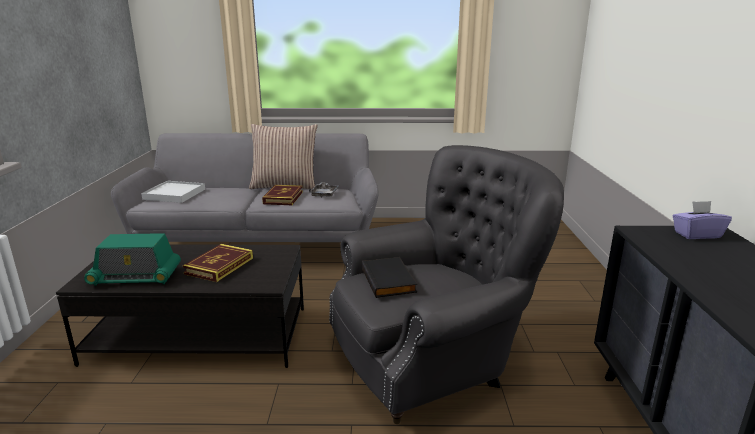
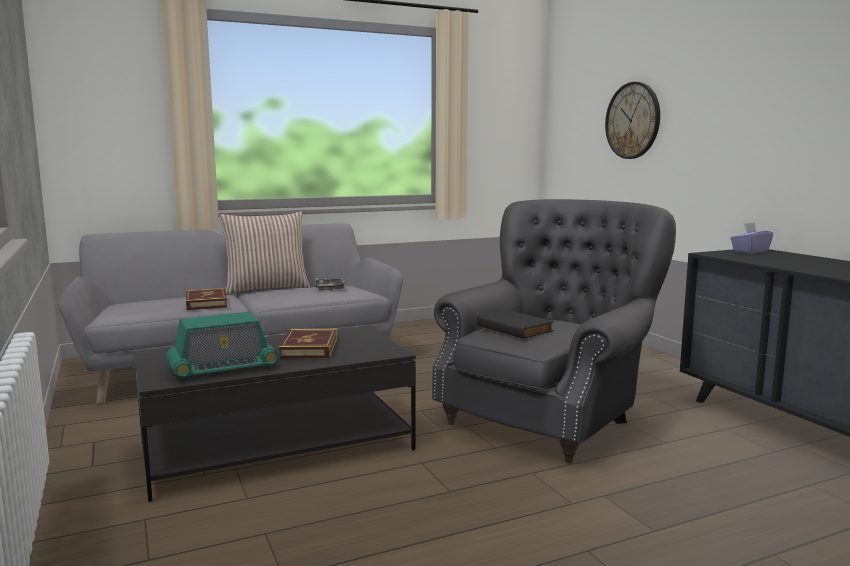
camera: 25 degrees left, 10 degrees down
white tray [141,181,205,203] -> none
book [262,185,303,205] -> book moved to [186,288,227,310]
none -> wall clock [605,82,660,159]

